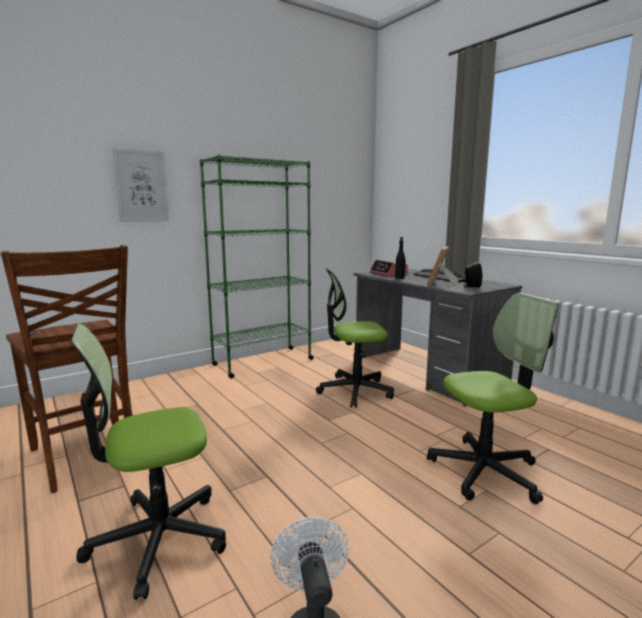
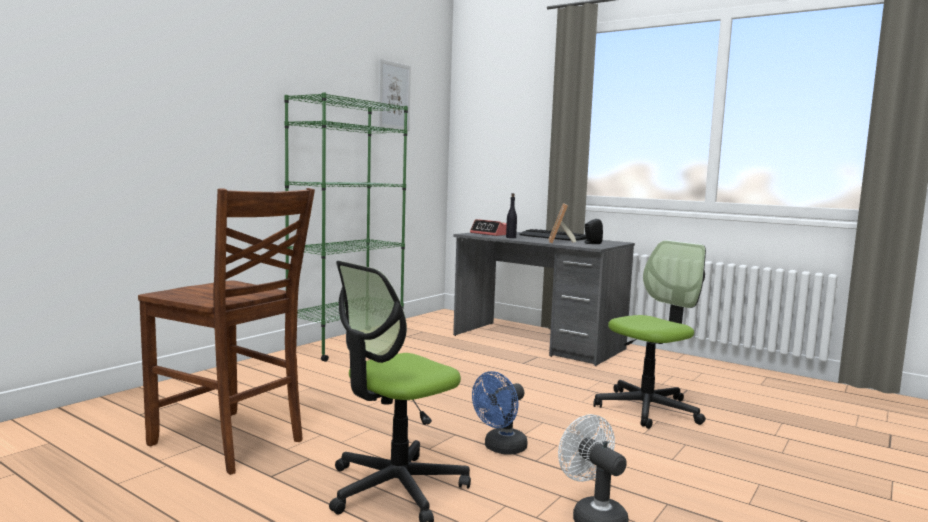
camera: 20 degrees left, 5 degrees down
picture [112,148,169,222] -> picture moved to [378,59,411,131]
office chair [316,268,394,408] -> none
none -> blue fan [472,371,528,455]

